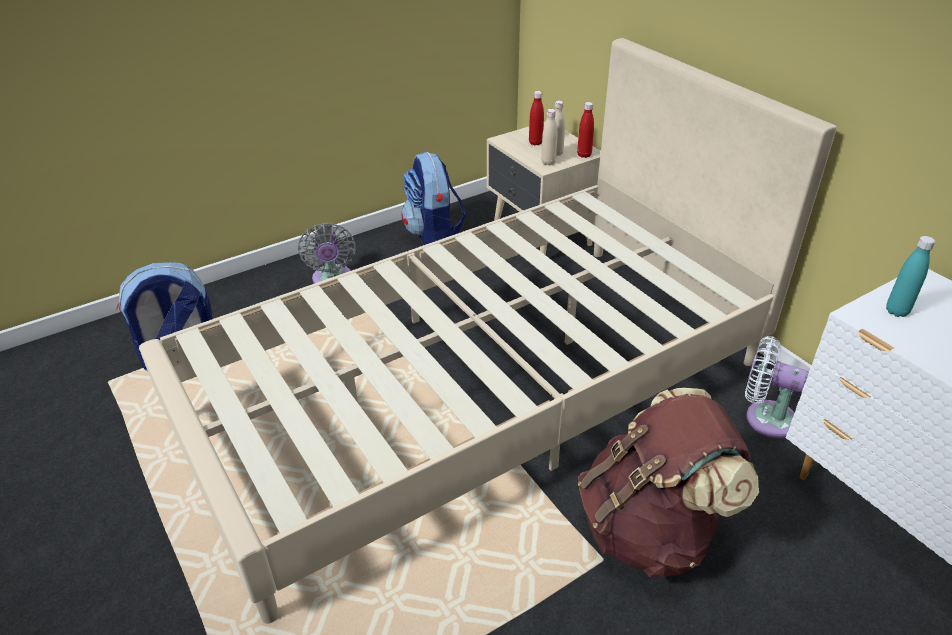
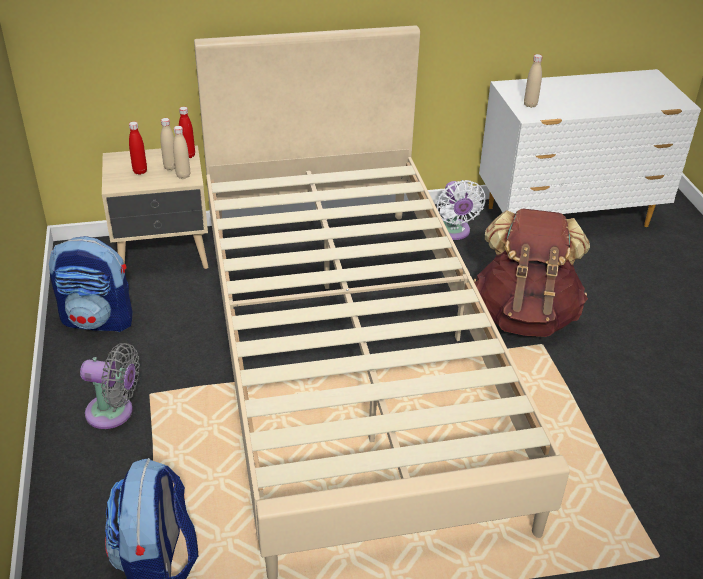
camera: 70 degrees left, 0 degrees up
white fan [745,336,809,439] -> white fan turned 60 degrees counterclockwise [437,180,485,240]
turquoise bottle [886,236,935,317] -> beige bottle [524,54,542,108]

